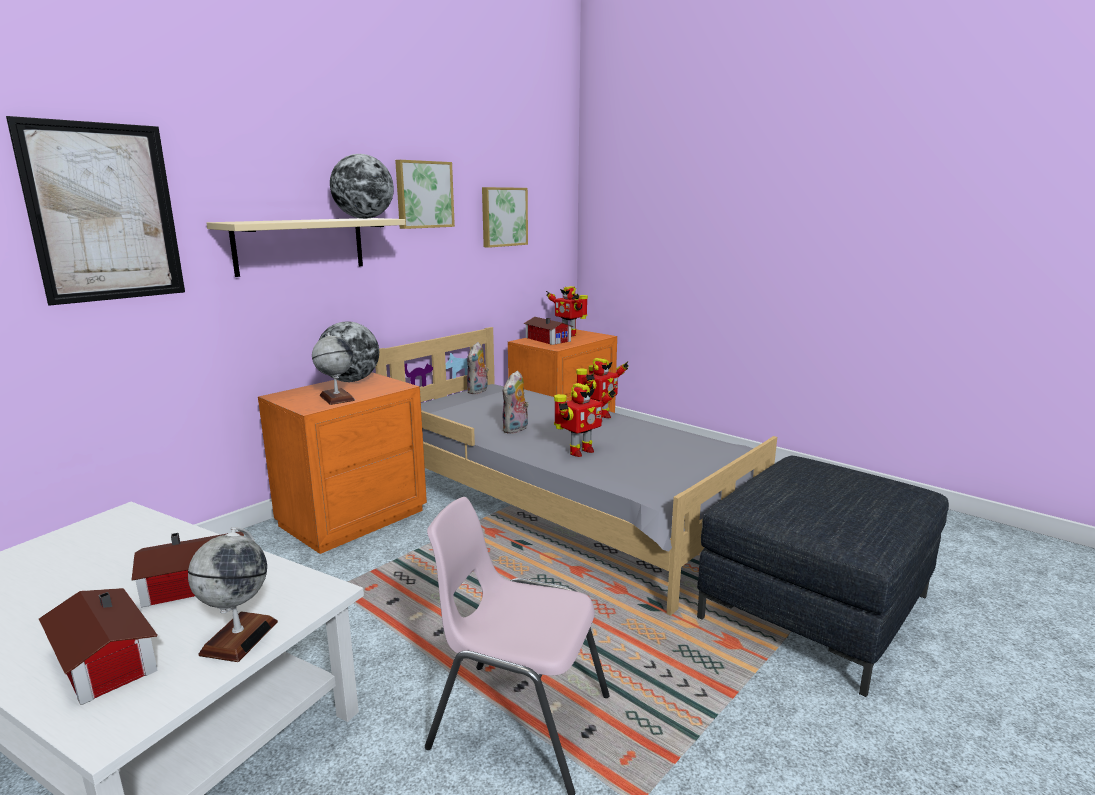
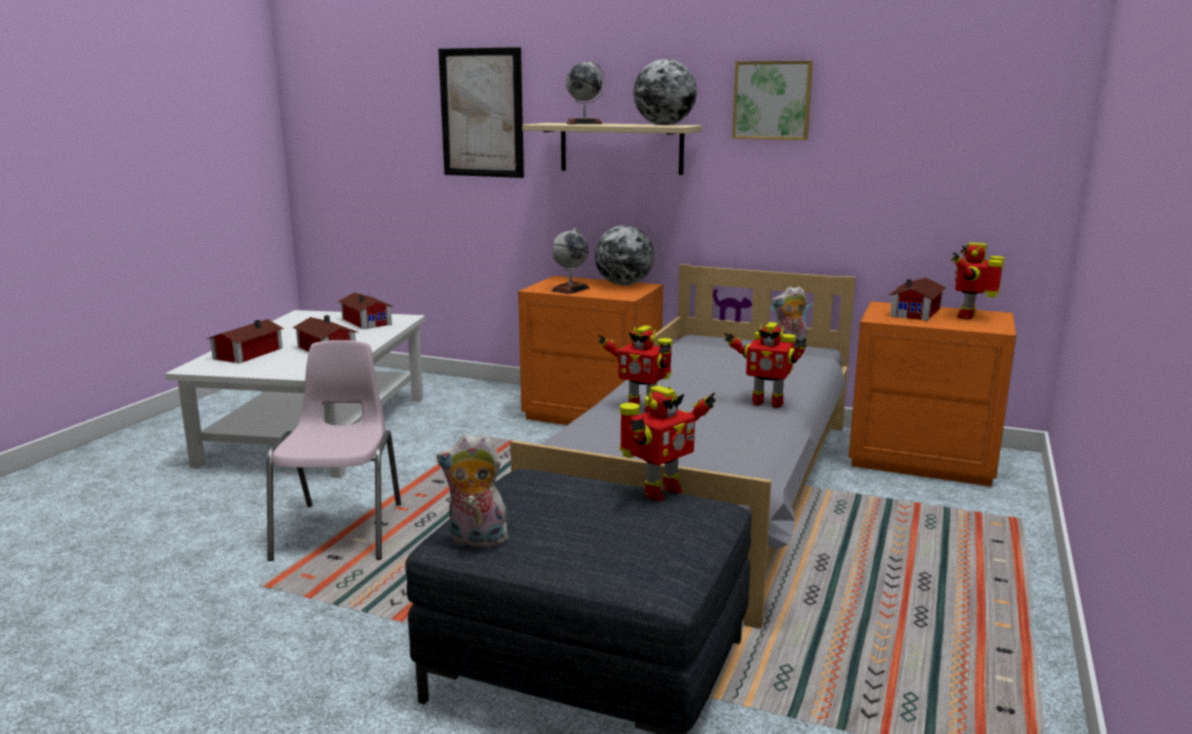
camera: 70 degrees right, 0 degrees up
globe [188,527,278,662] -> globe moved to [566,60,606,124]
picture [482,187,528,248] -> none
plush toy [502,371,529,434] -> plush toy moved to [437,434,508,548]
none -> toy house [338,293,394,329]
none -> toy robot [620,385,716,501]

